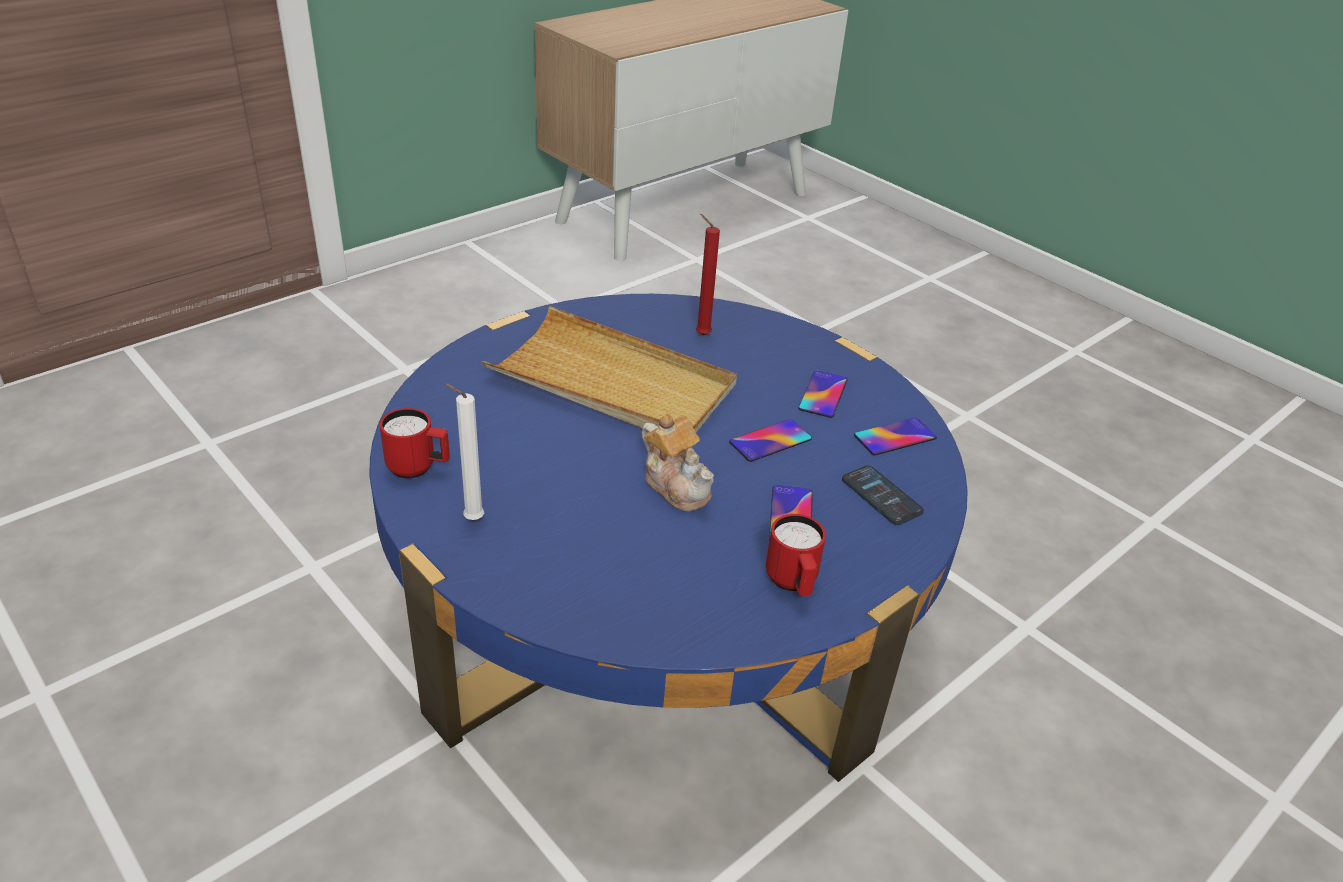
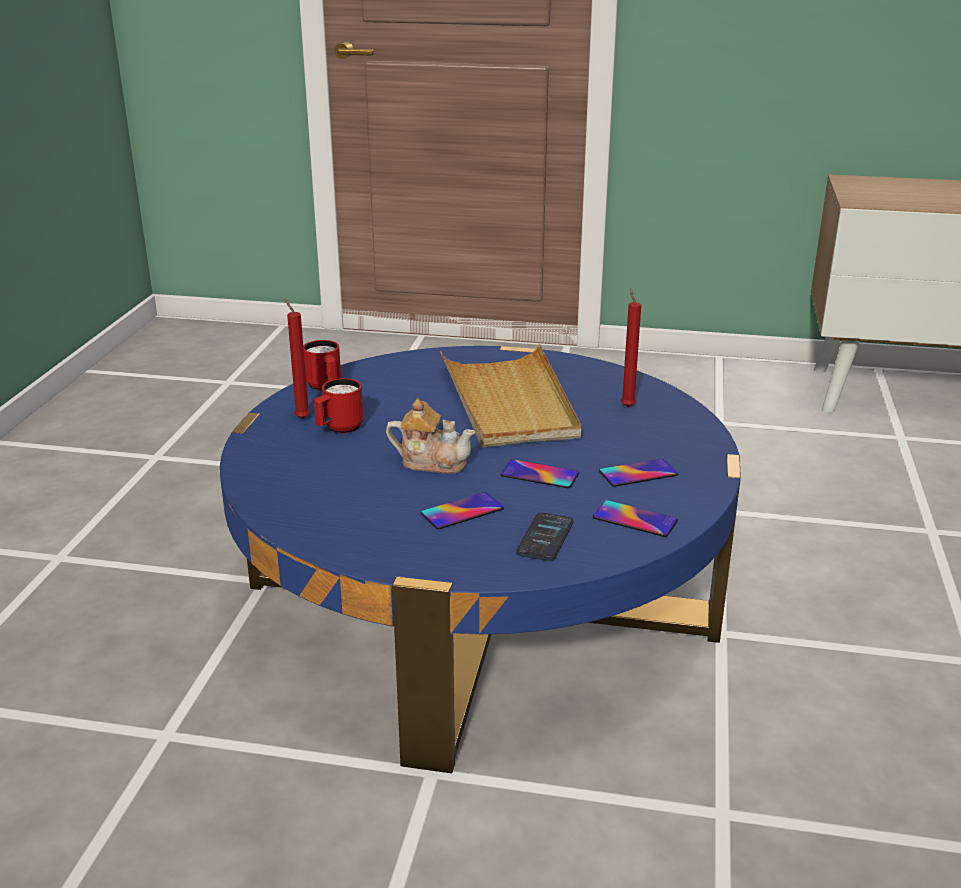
camera: 55 degrees right, 10 degrees down
white candle [445,384,484,520] -> red candle [285,298,310,419]
teapot [642,413,714,512] -> teapot turned 90 degrees counterclockwise [386,399,476,474]
red mug [766,514,826,596] -> red mug moved to [314,378,363,433]

